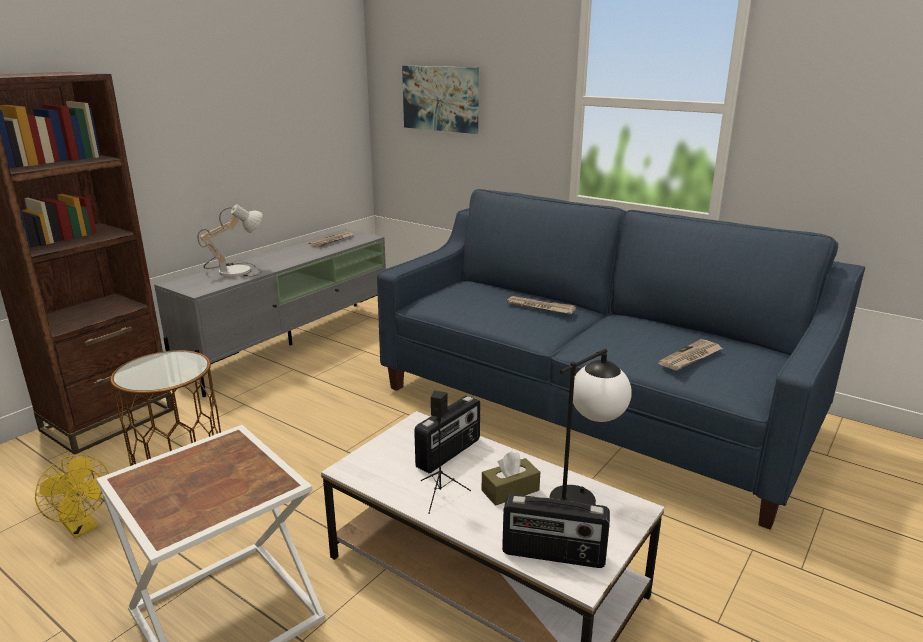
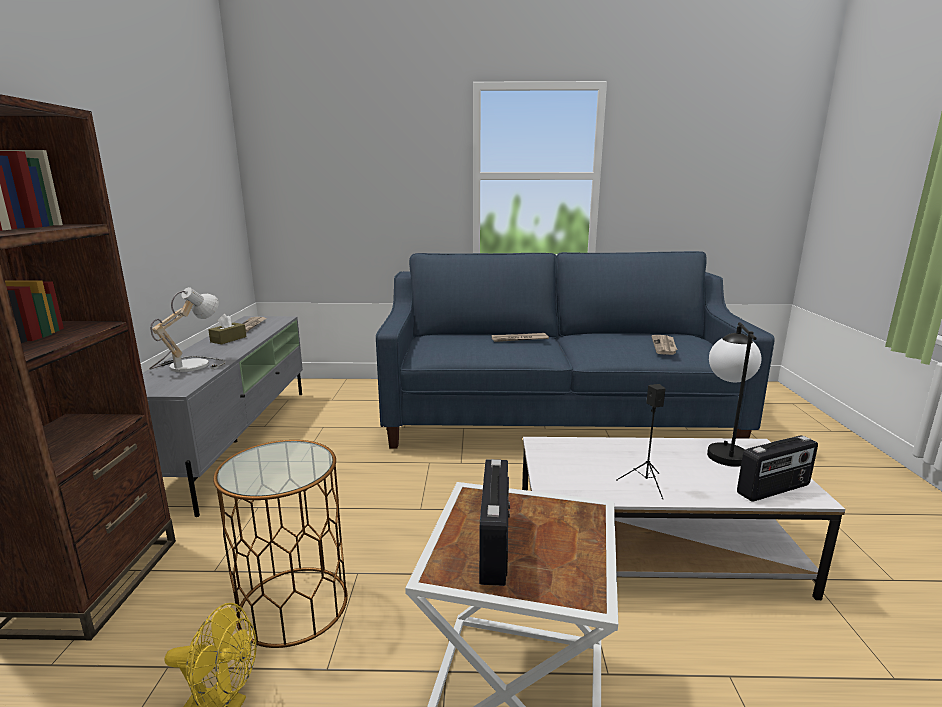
camera: 35 degrees left, 5 degrees down
picture [402,66,479,134] -> none
radio [414,395,480,473] -> radio moved to [479,459,510,586]
brown tissue box [482,451,540,506] -> brown tissue box moved to [208,314,247,344]

